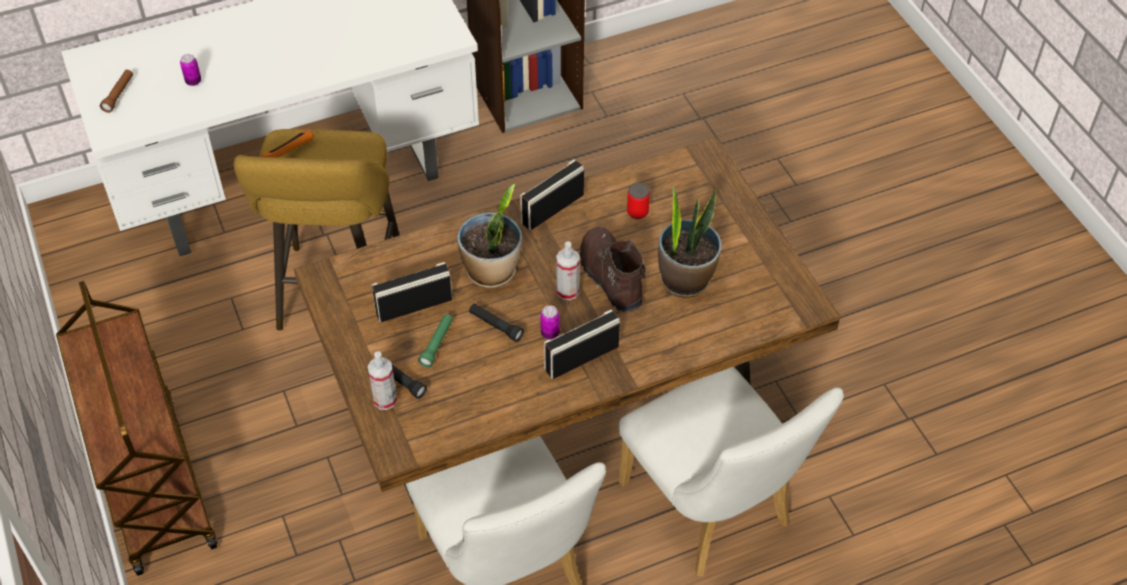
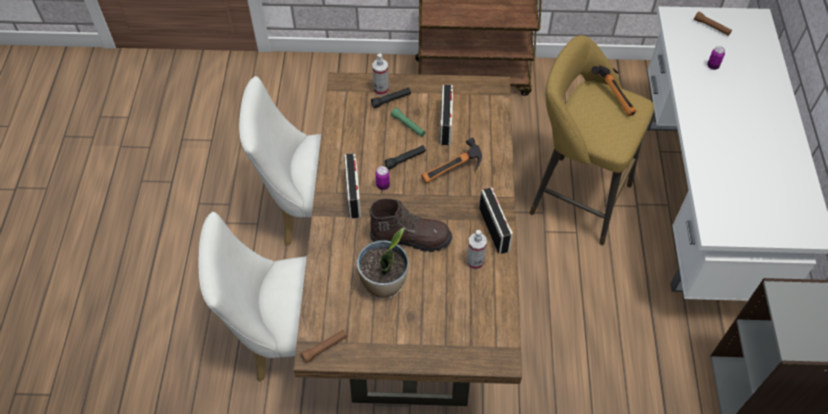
camera: 115 degrees right, 5 degrees up
potted plant [457,184,522,288] -> hammer [421,138,482,183]
spray bottle [556,241,580,301] -> spray bottle moved to [467,230,487,270]
can [627,182,650,219] -> none
none -> brown flashlight [300,330,348,363]

